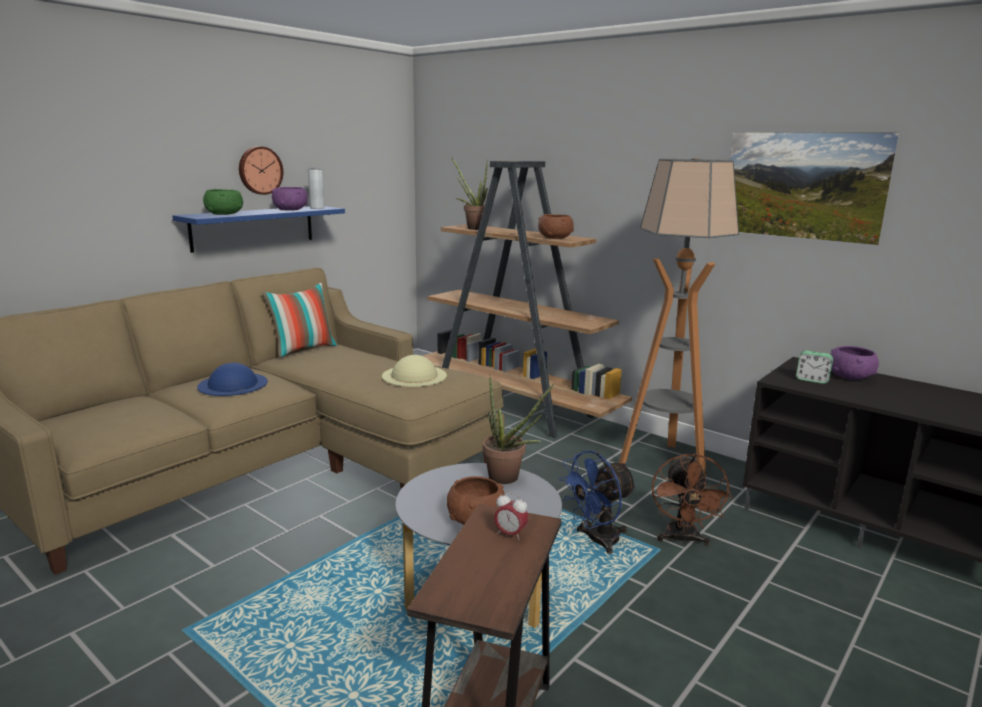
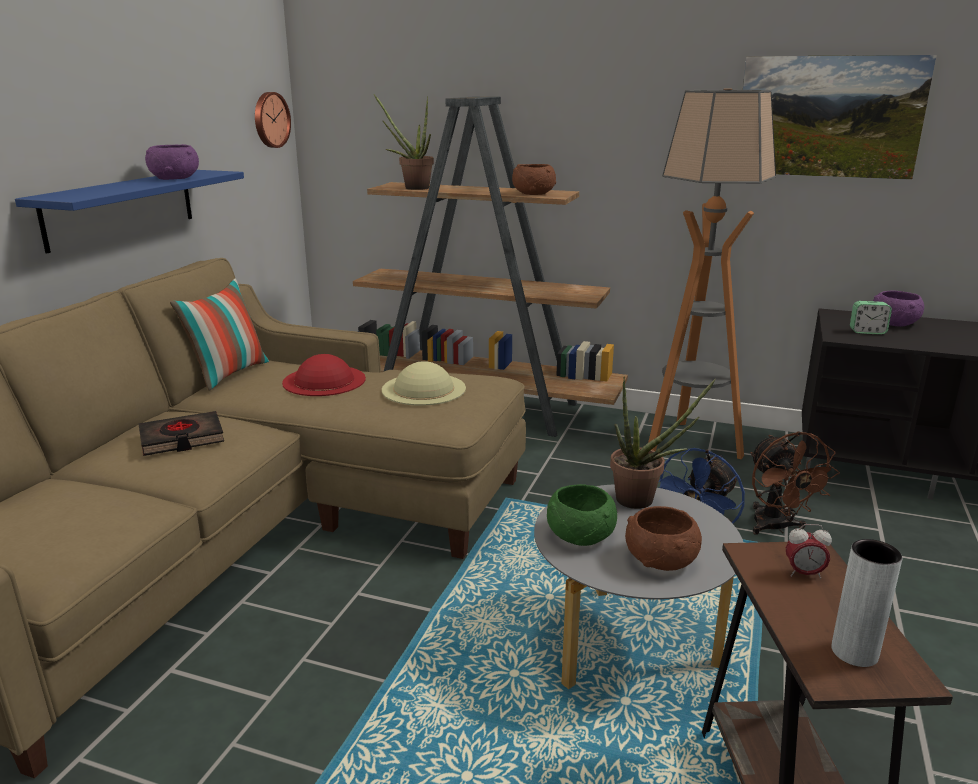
camera: 20 degrees left, 5 degrees up
blue hat [197,363,268,396] -> black book [138,411,224,456]
green bowl [203,189,243,215] -> green bowl moved to [547,484,617,546]
wall clock [239,146,283,195] -> wall clock moved to [255,92,291,148]
grey vase [308,169,325,209] -> grey vase moved to [831,539,902,667]
none -> red hat [282,354,366,396]

